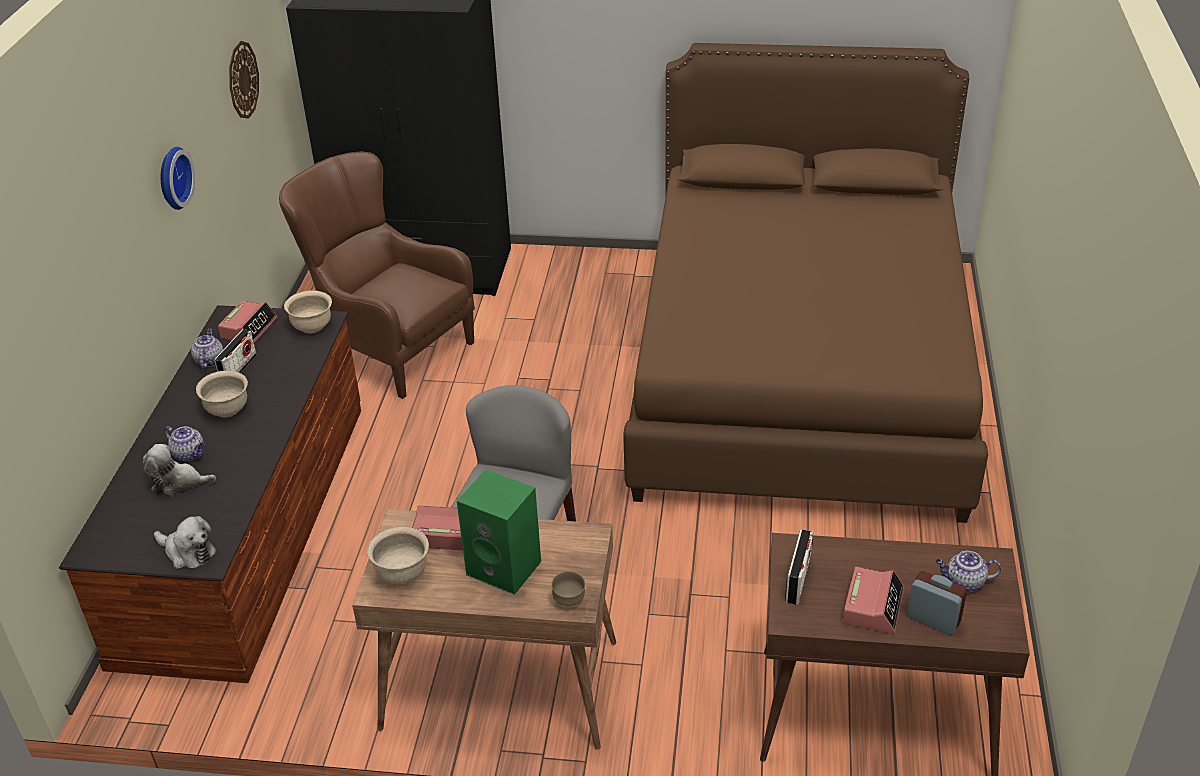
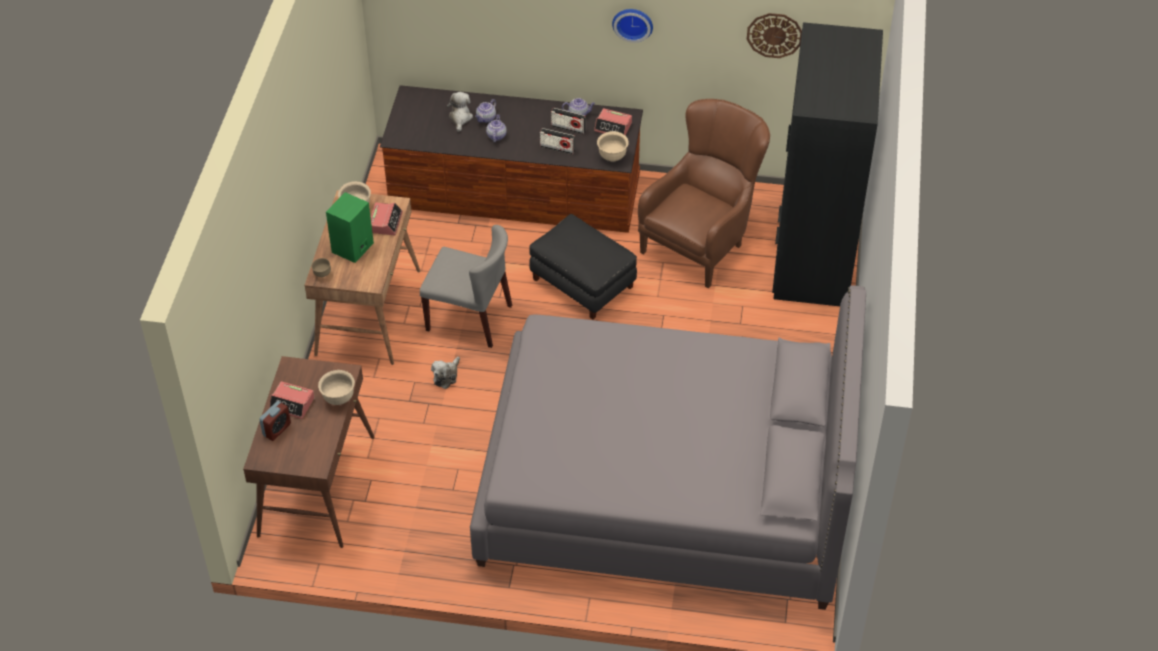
camera: 90 degrees right, 10 degrees up
plush toy [154,516,216,569] -> plush toy moved to [431,356,460,389]
beige bowl [196,370,248,417] -> beige bowl moved to [318,370,355,405]
brown bed [623,43,988,523] -> grey bed [470,285,866,610]
radio [785,530,813,605] -> radio moved to [540,128,575,154]
teapot [936,551,1002,592] -> teapot moved to [486,114,507,142]
none -> black ottoman [529,214,637,320]

